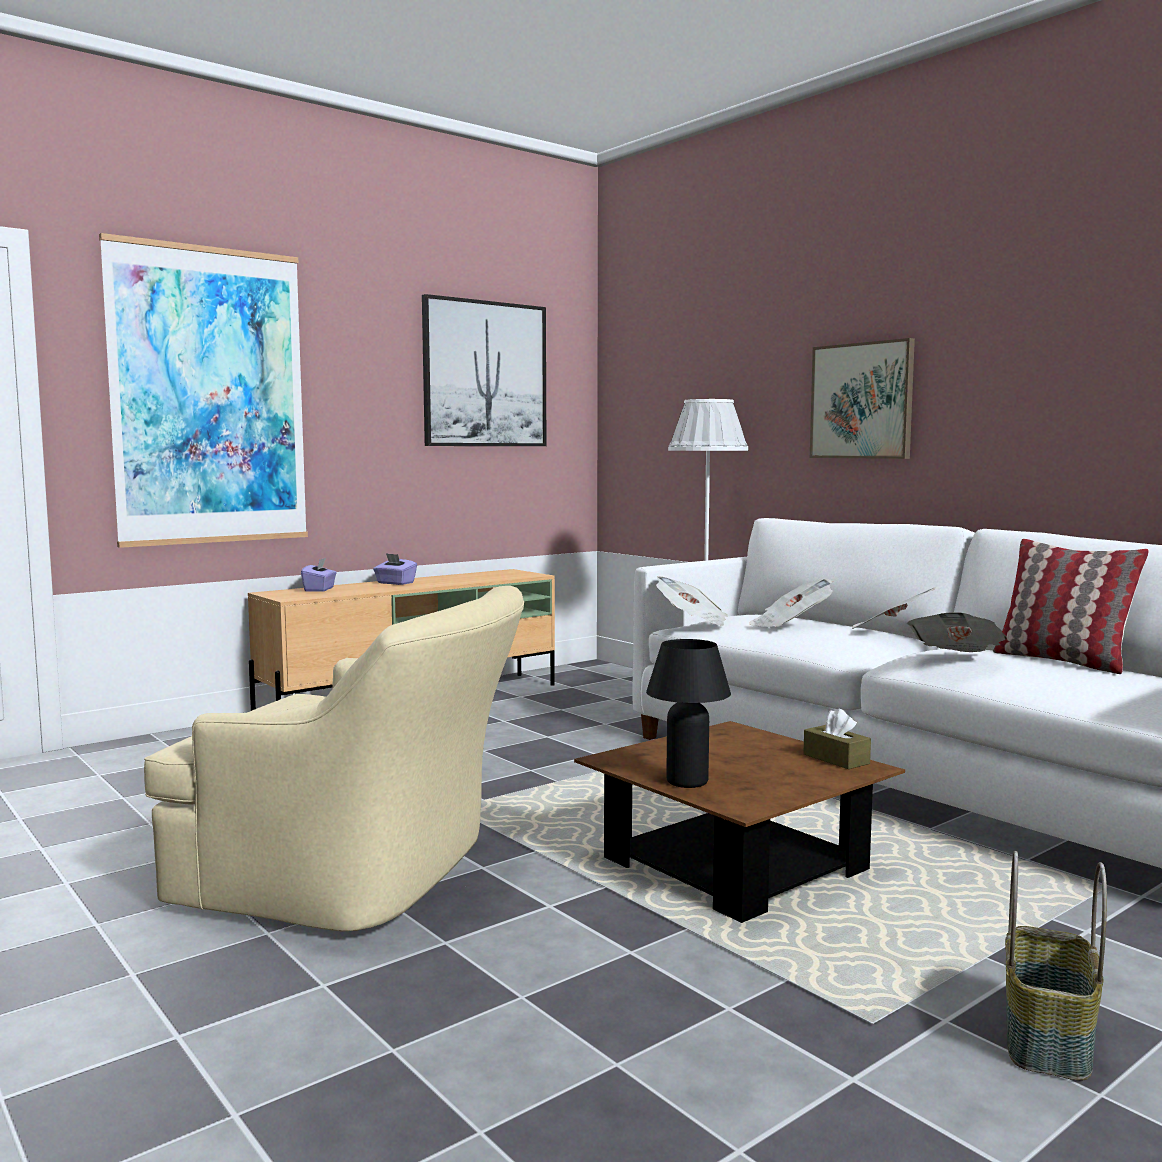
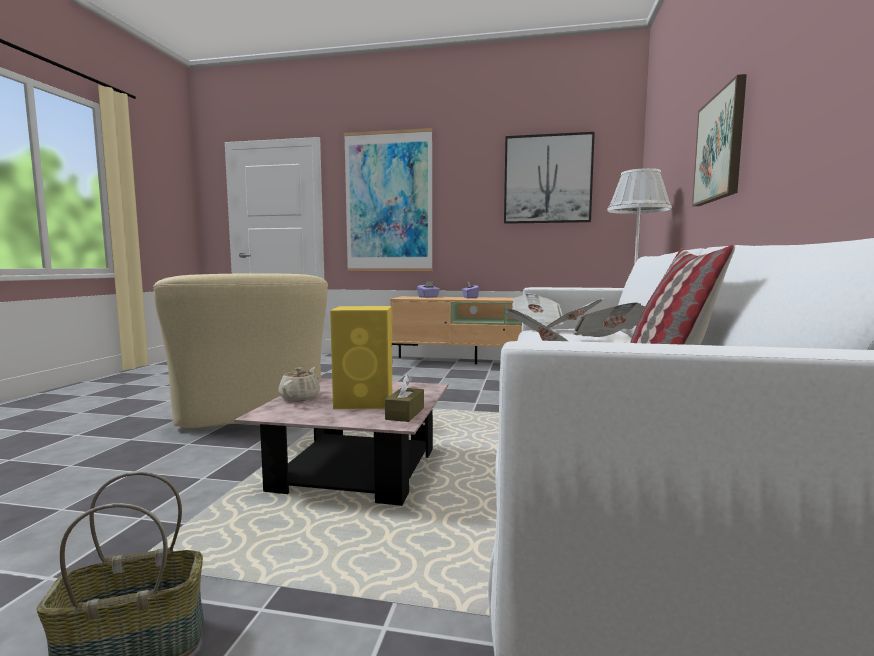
camera: 50 degrees right, 0 degrees up
brown coffee table [574,721,905,923] -> pink coffee table [234,378,448,506]
black table lamp [646,639,731,788] -> beige teapot [279,367,320,402]
none -> yellow speaker [330,306,392,409]

